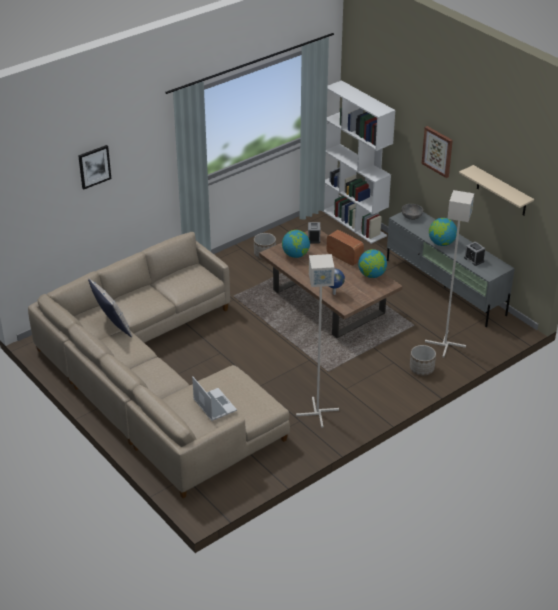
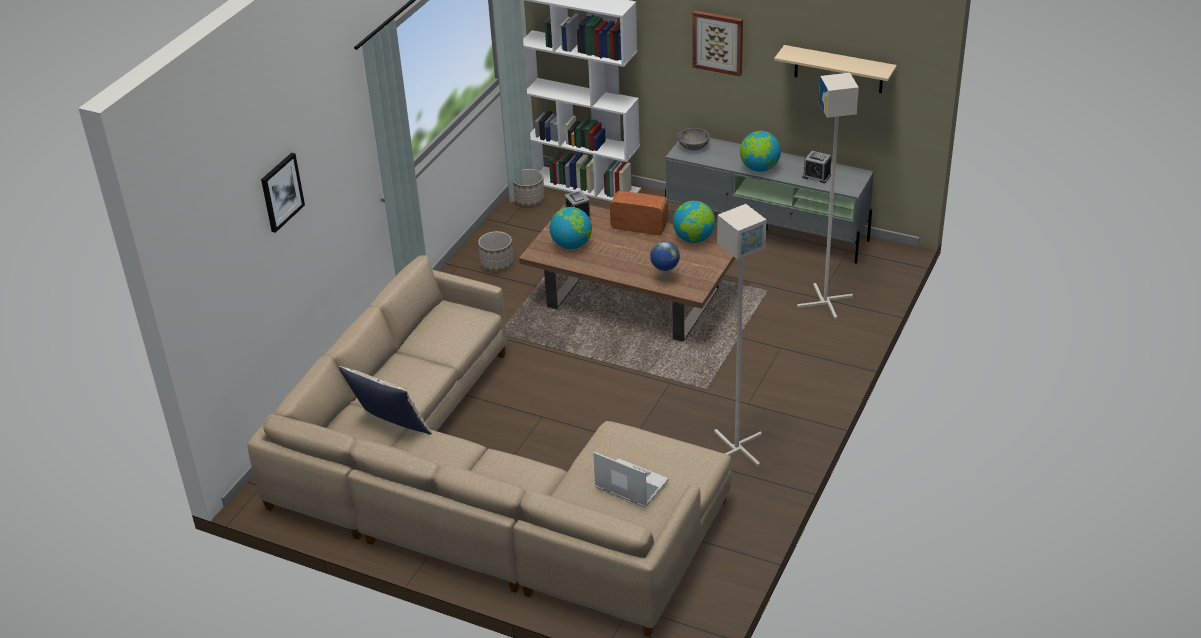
camera: 25 degrees left, 0 degrees up
planter [410,345,436,376] -> planter moved to [513,169,545,206]

